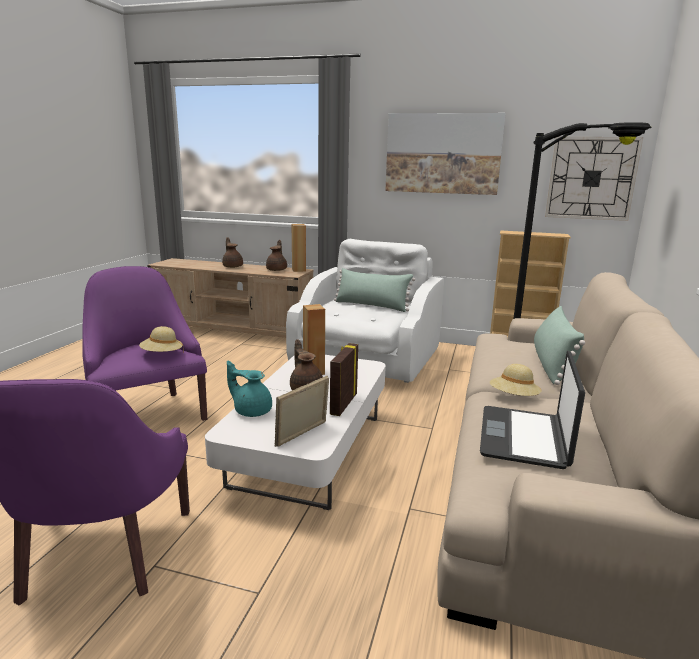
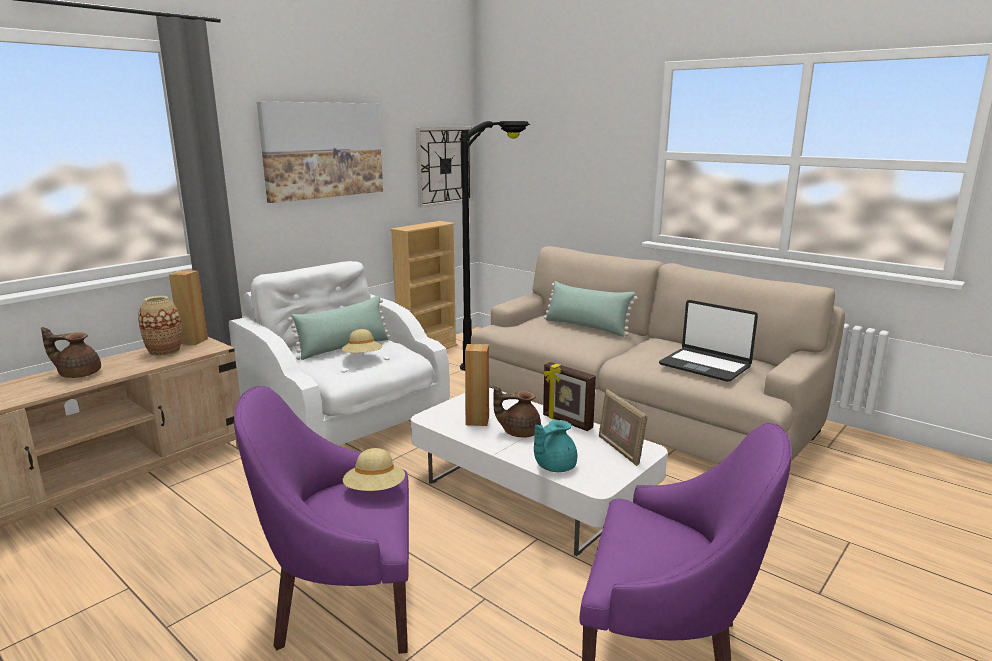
camera: 65 degrees left, 0 degrees up
brown teapot [266,240,287,271] -> vase [138,296,182,356]
beige hat [490,364,542,396] -> beige hat moved to [342,329,382,353]

